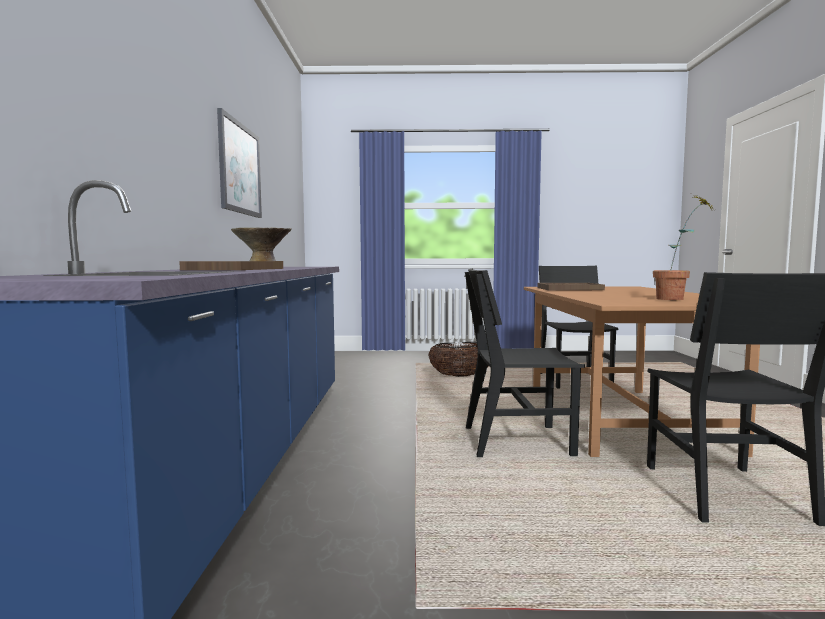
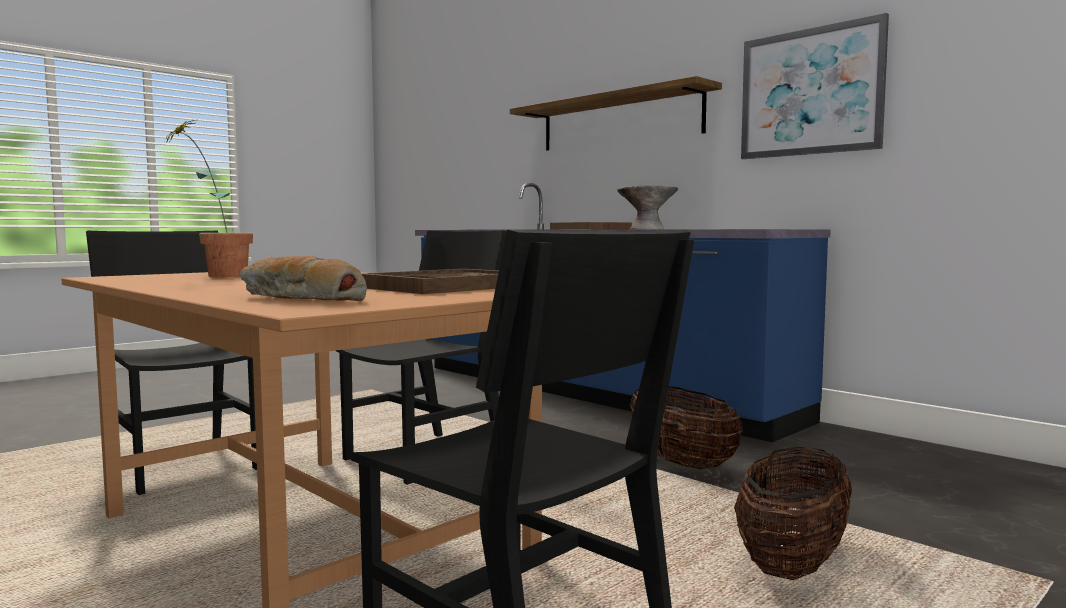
camera: 135 degrees right, 0 degrees up
none -> bread [240,256,367,301]
none -> shelf [510,76,722,151]
none -> basket [630,386,743,470]

